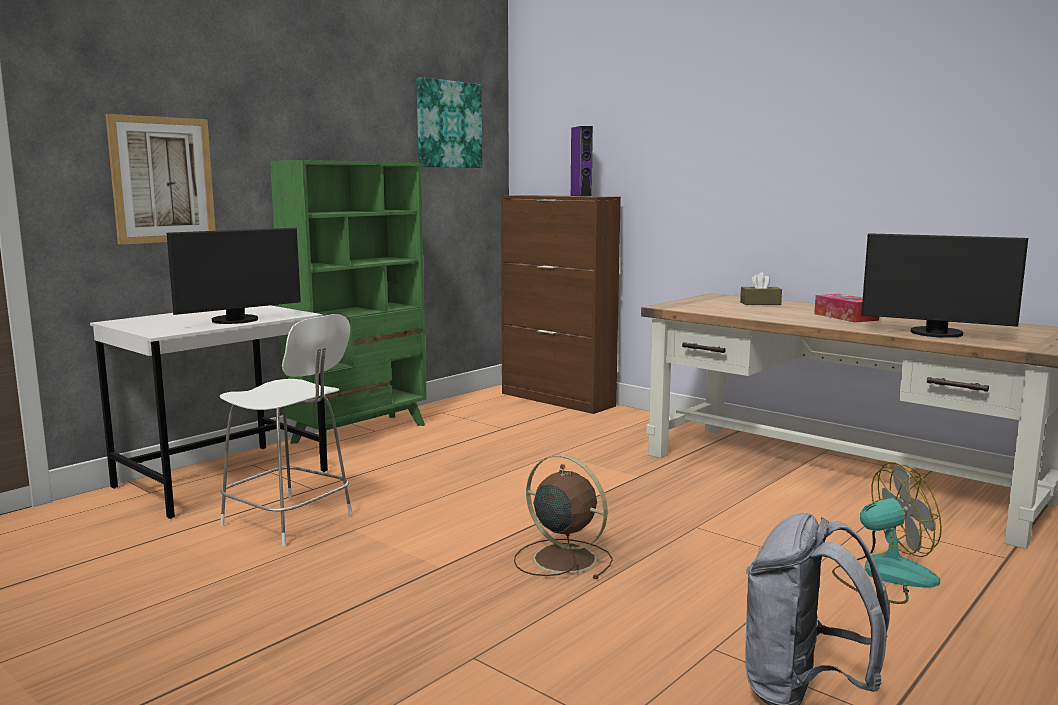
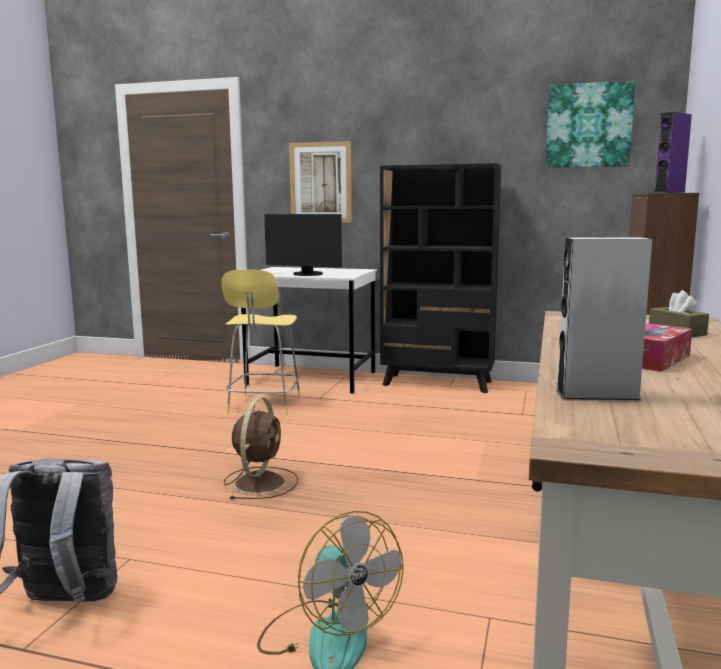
camera: 65 degrees right, 0 degrees up
white stool [220,314,352,546] -> yellow stool [221,270,301,415]
green bookcase [270,160,427,454] -> black bookcase [380,163,501,393]
monitor [861,233,1028,338] -> grey speaker [556,237,652,400]

